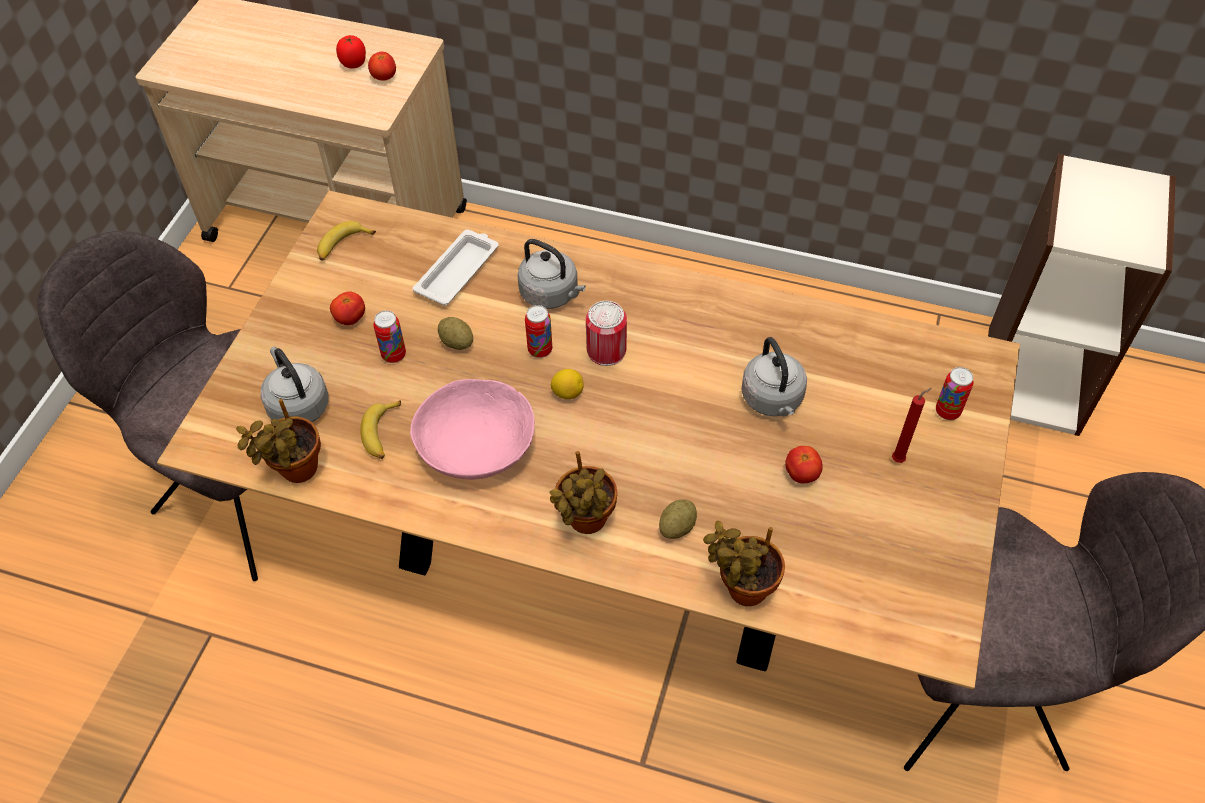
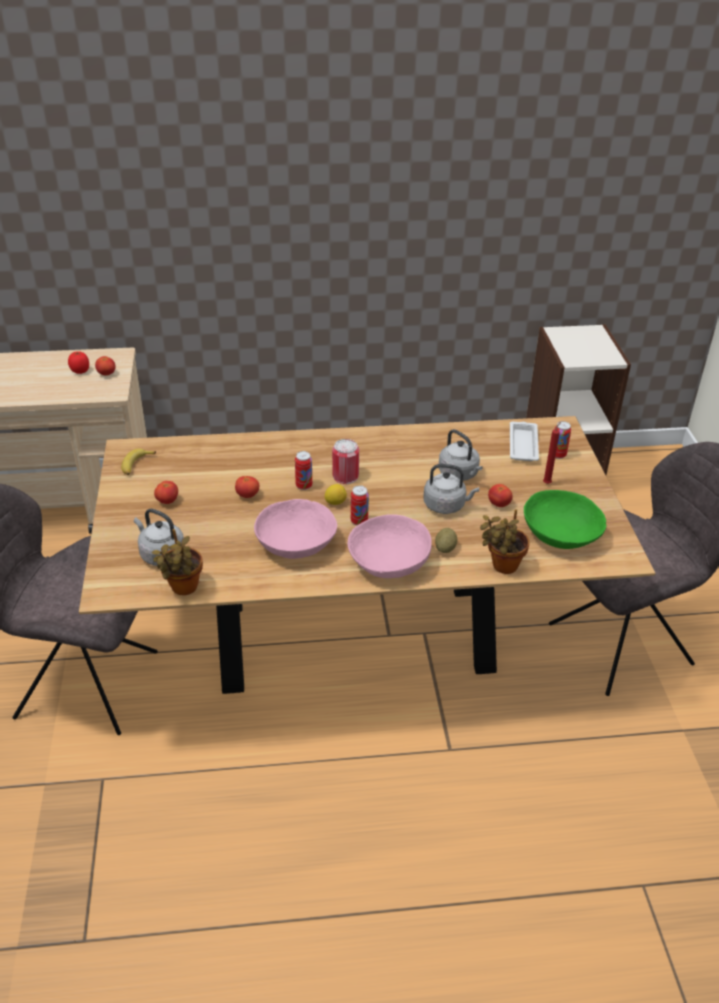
camera: 25 degrees left, 15 degrees down
banana [360,400,401,459] -> none
can [373,310,406,363] -> can moved to [351,486,369,525]
white tray [412,230,499,306] -> white tray moved to [510,422,539,461]
potato [438,317,473,350] -> tomato [235,476,259,498]
grey kettle [517,239,586,309] -> grey kettle moved to [423,464,479,514]
potted plant [549,451,617,534] -> pink bowl [348,514,432,578]
none -> green bowl [524,490,606,549]

